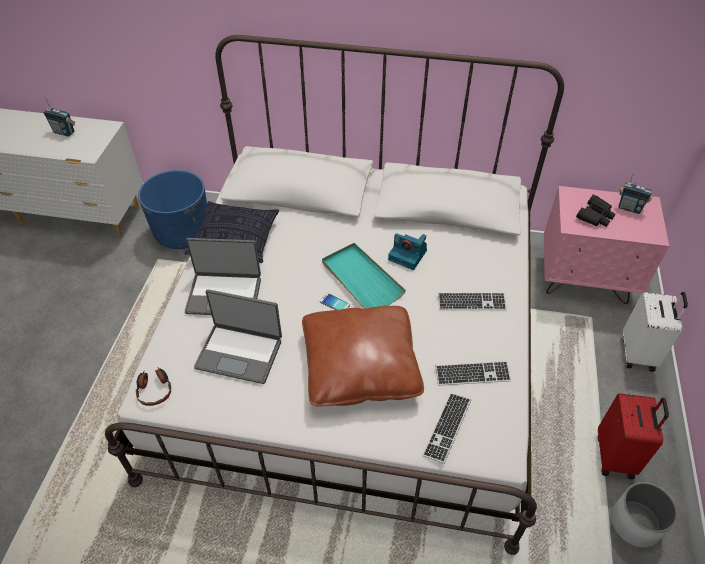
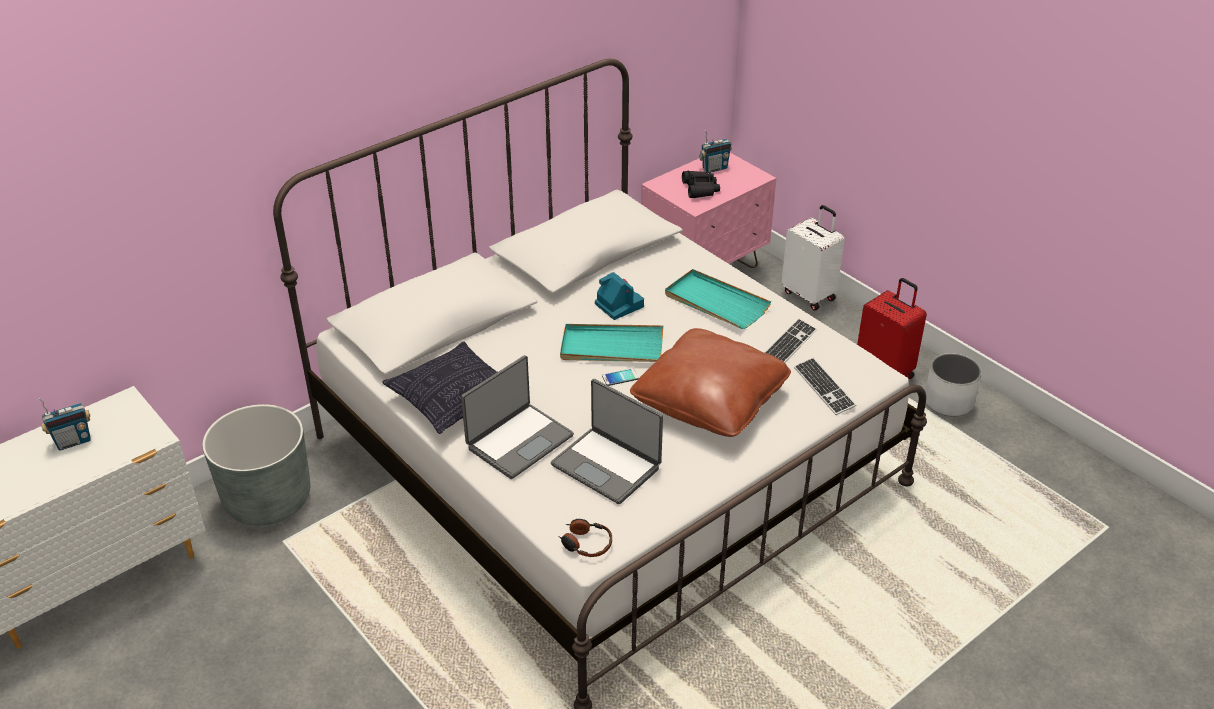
camera: 50 degrees left, 10 degrees down
blue planter [138,170,207,249] -> grey planter [202,404,310,525]
laptop [194,289,282,384] -> laptop turned 75 degrees clockwise [551,379,663,504]
camera [388,233,427,270] -> camera turned 105 degrees counterclockwise [595,272,644,320]
keyboard [438,292,507,310] -> turquoise tray [665,269,771,329]

